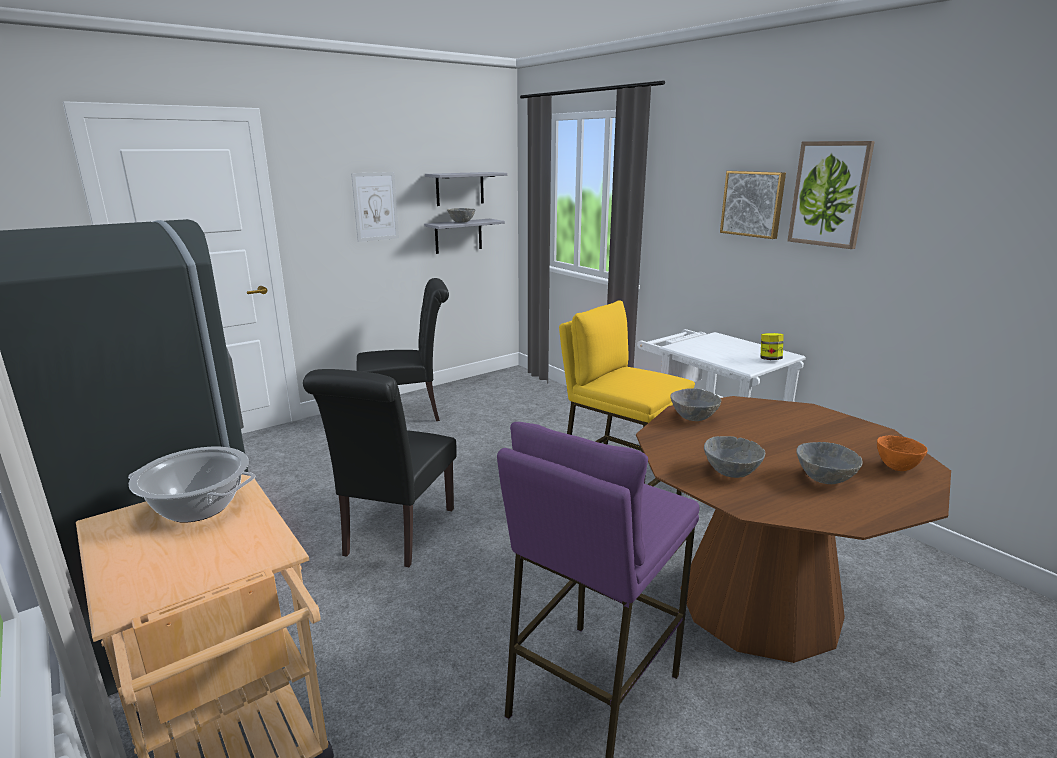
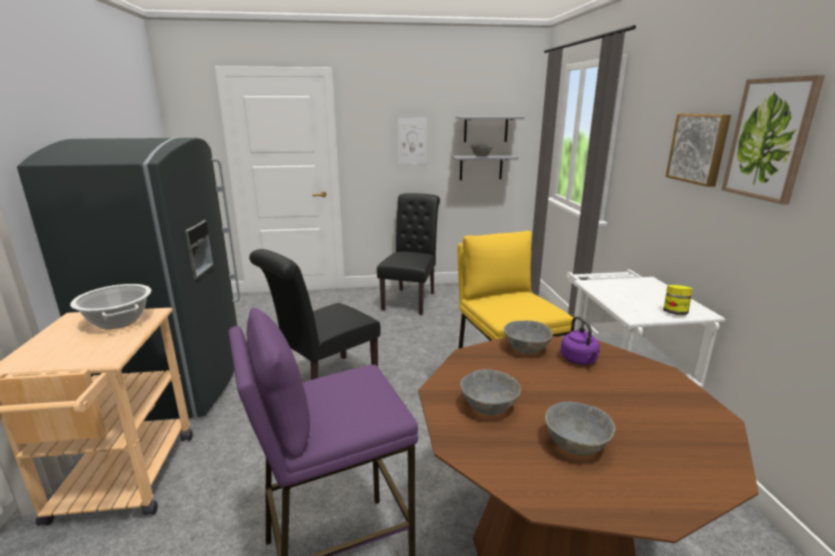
camera: 30 degrees right, 0 degrees up
black chair [356,278,449,421] -> black chair turned 90 degrees counterclockwise [377,193,440,315]
orange bowl [877,436,928,471] -> none
none -> purple kettle [560,316,600,365]

